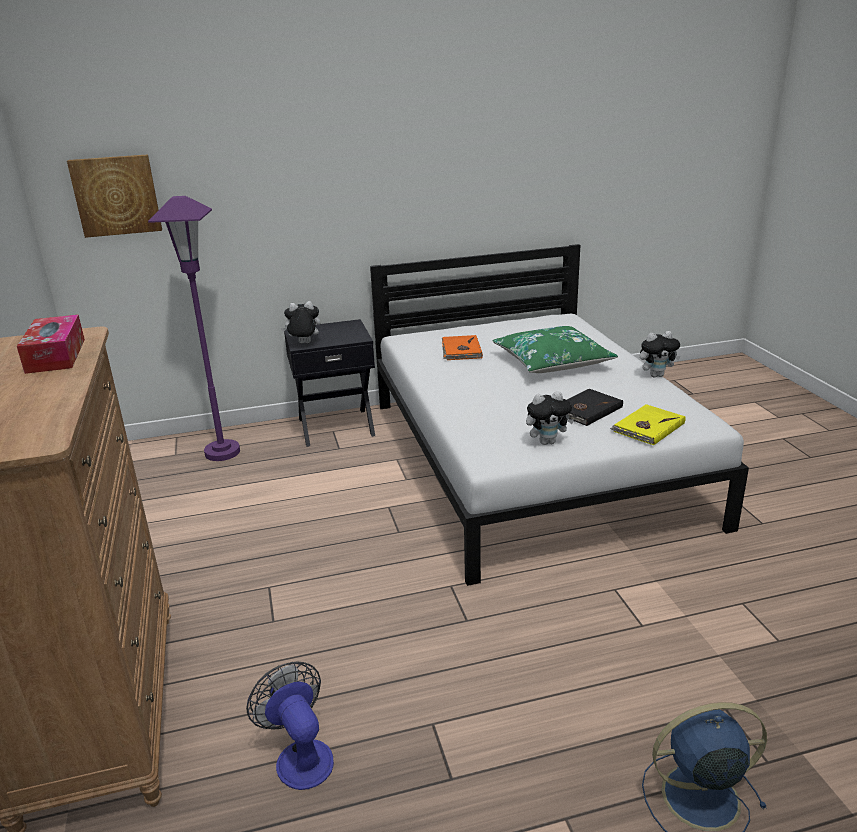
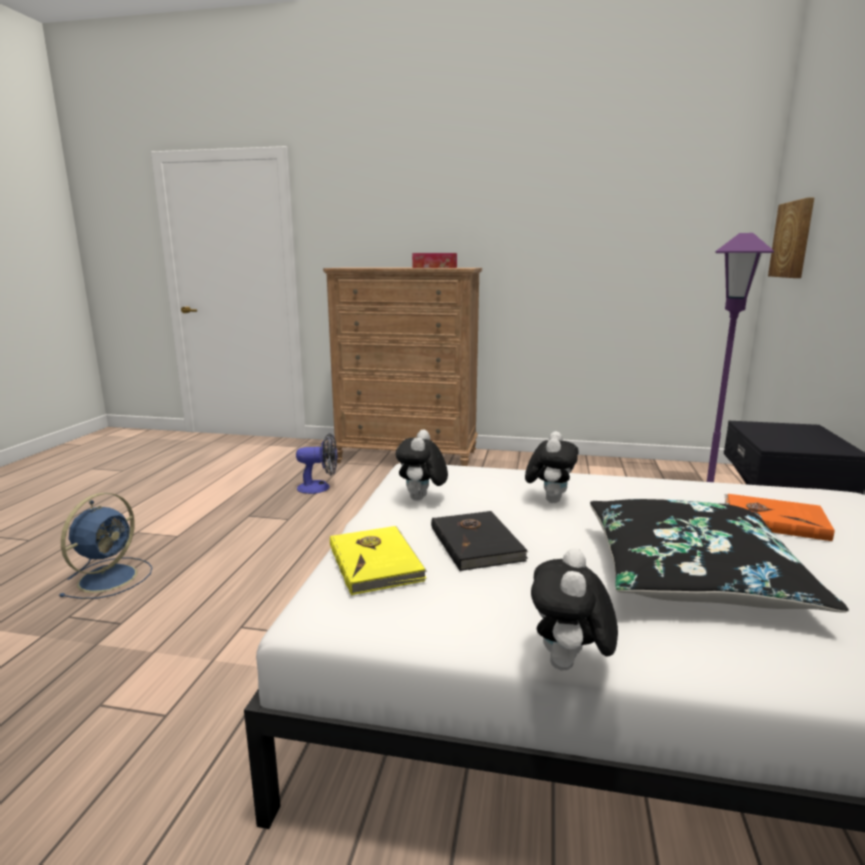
camera: 115 degrees right, 10 degrees down
plush toy [281,301,321,343] -> plush toy moved to [525,431,579,503]
green pillow [493,326,618,373] -> black pillow [590,499,849,613]

